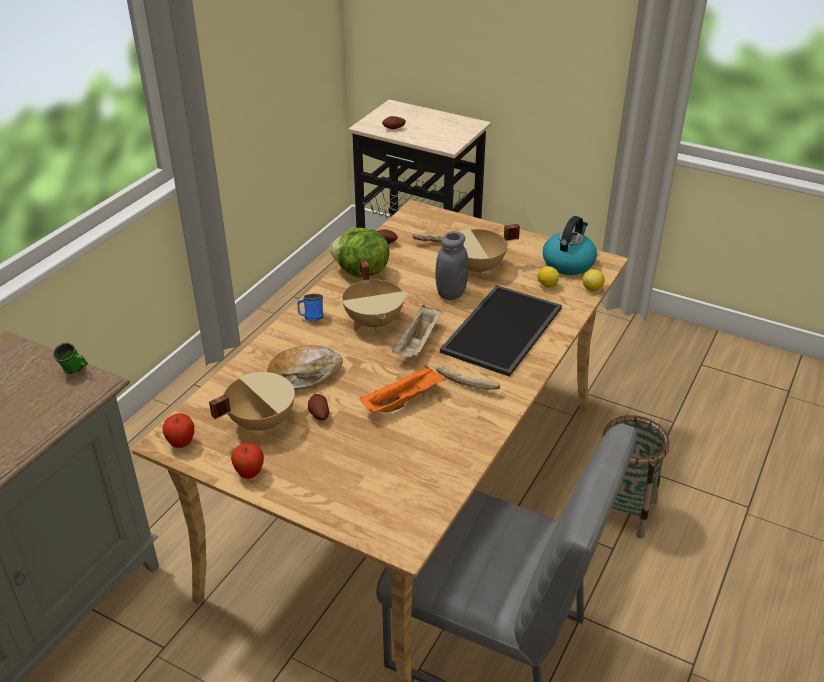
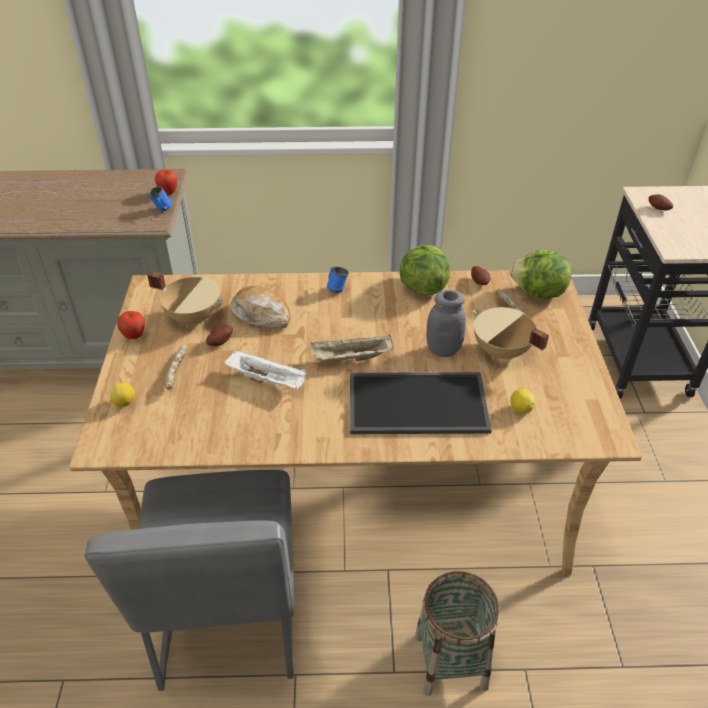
camera: 60 degrees right, 5 degrees up
green mug [53,343,88,374] -> blue mug [148,186,172,212]
apple [162,413,194,448] -> apple moved to [155,170,177,195]
beige cooking pot [342,259,405,330] -> none
orange tray [360,365,446,413] -> white tray [225,350,306,389]
bread [436,365,500,390] -> bread moved to [165,345,187,390]
kettle [543,216,597,275] -> none
lemon [583,269,605,291] -> lemon moved to [110,383,135,407]
none -> lettuce [509,250,572,300]

